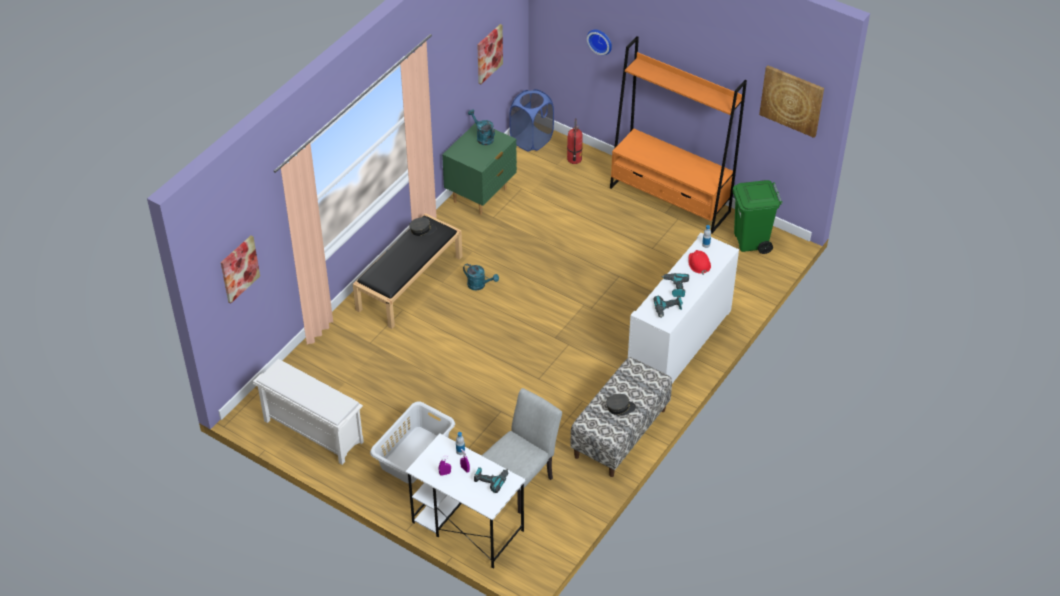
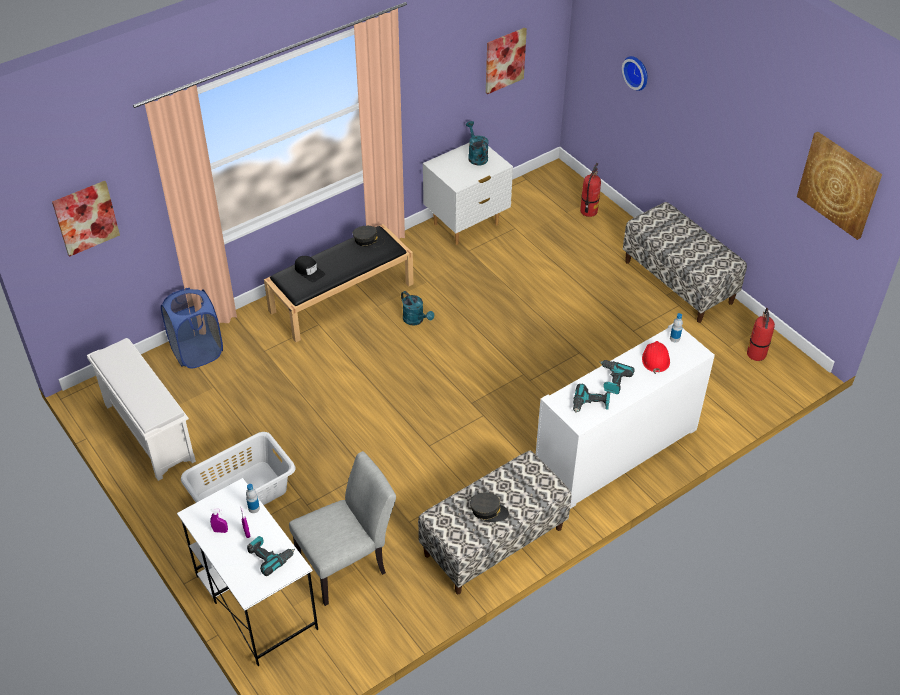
camera: 20 degrees right, 0 degrees up
green nightstand [442,123,517,215] -> white nightstand [423,143,513,245]
blue laundry basket [509,89,554,151] -> blue laundry basket moved to [161,288,223,369]
orange bookcase [610,36,747,234] -> bench [623,202,747,323]
green trash can [733,180,783,254] -> fire extinguisher [747,308,775,361]
none -> black cap [295,256,325,282]

